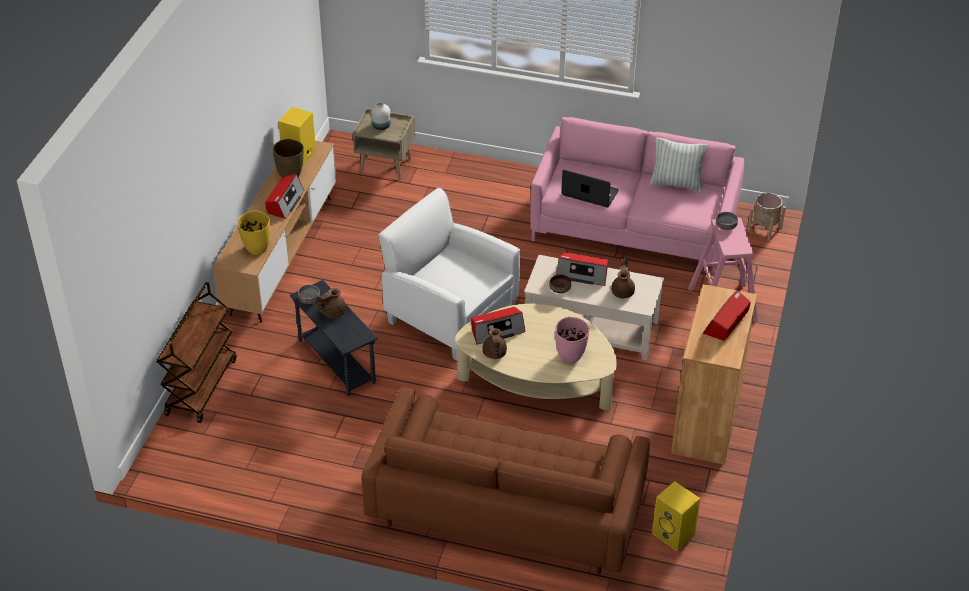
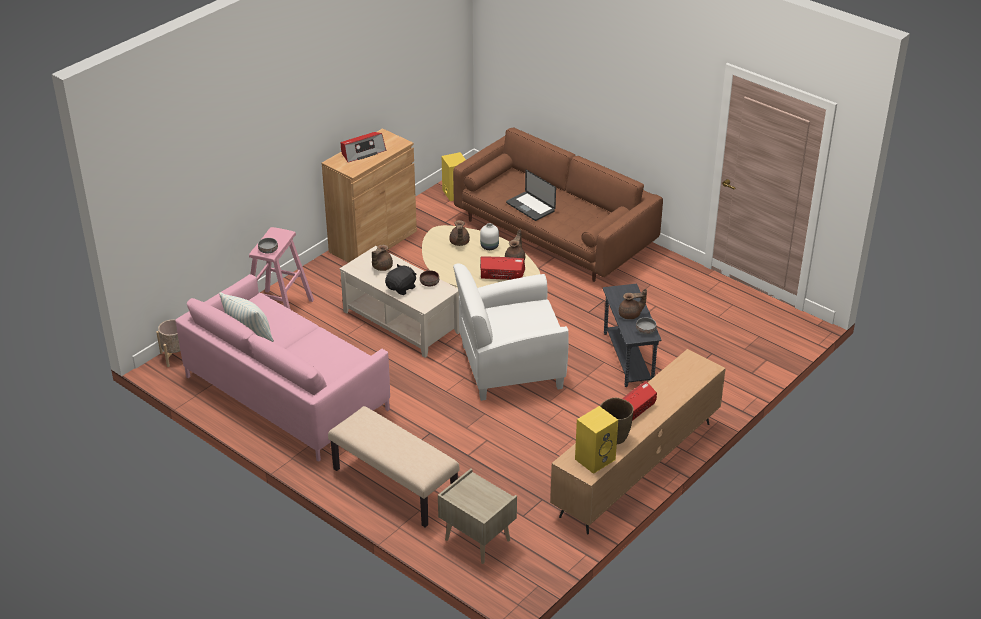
camera: 155 degrees left, 5 degrees down
brown cart [156,282,237,423] -> none
yellow vase [237,210,270,255] -> none
white vase [371,102,391,130] -> white vase moved to [480,223,499,250]
white armchair [378,188,520,360] -> white armchair turned 105 degrees clockwise [453,264,569,401]
pink vase [555,317,589,363] -> brown teapot [449,220,470,246]
radio [556,252,608,286] -> black plush toy [385,264,417,295]
laptop [561,170,619,207] -> laptop moved to [506,170,556,221]
none -> beige bench [328,406,460,527]

